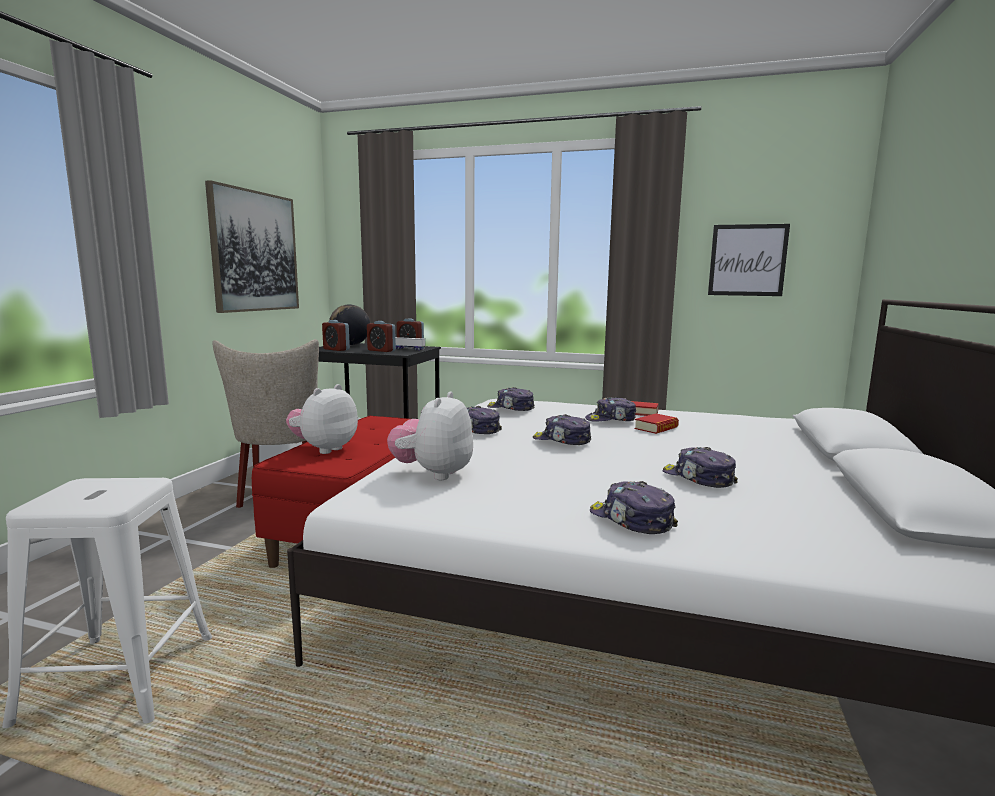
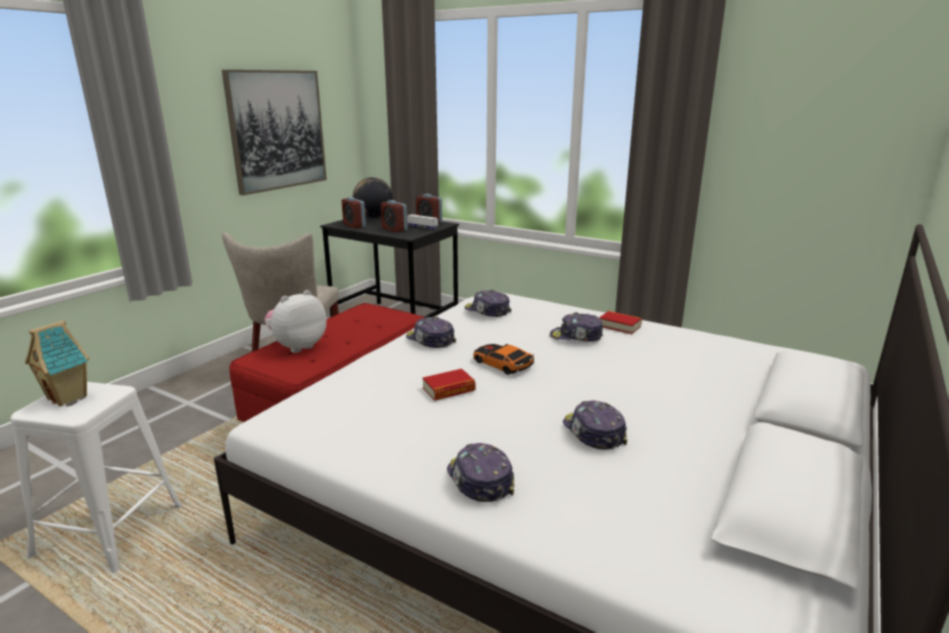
camera: 15 degrees right, 10 degrees up
plush toy [387,391,473,480] -> none
cap [533,414,591,445] -> toy car [473,344,534,375]
book [634,414,679,434] -> book moved to [422,369,476,401]
picture [708,224,790,296] -> none
none -> toy house [25,320,90,406]

